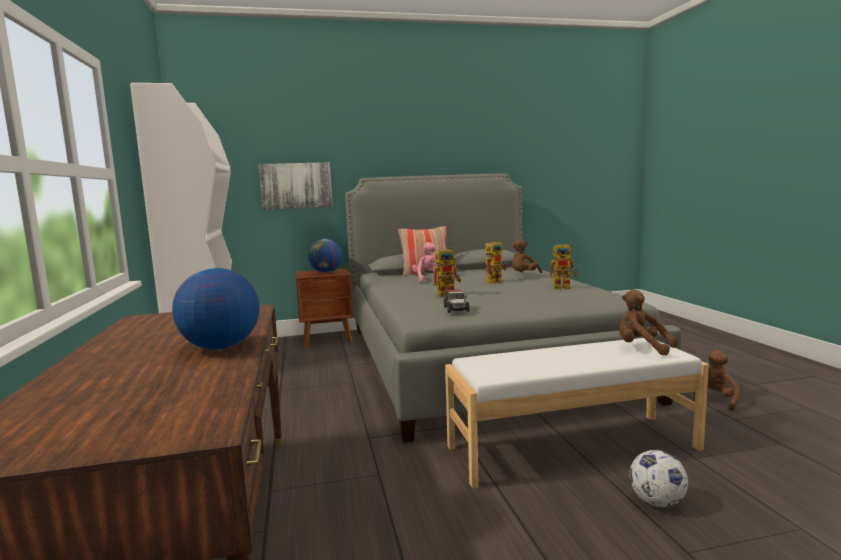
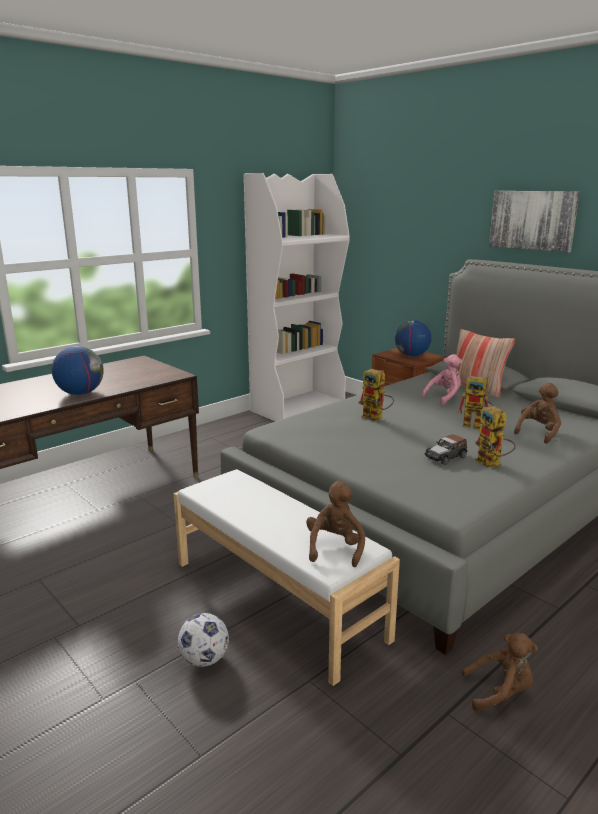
camera: 60 degrees right, 10 degrees up
picture [259,162,333,210] -> picture moved to [489,191,580,253]
toy car [444,290,470,313] -> toy car moved to [425,434,467,465]
brown plush toy [512,239,542,273] -> brown plush toy turned 120 degrees clockwise [514,383,561,444]

